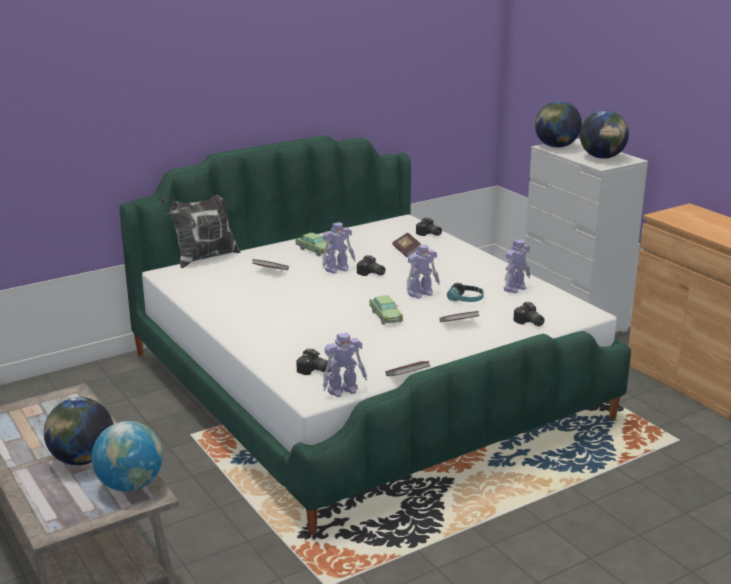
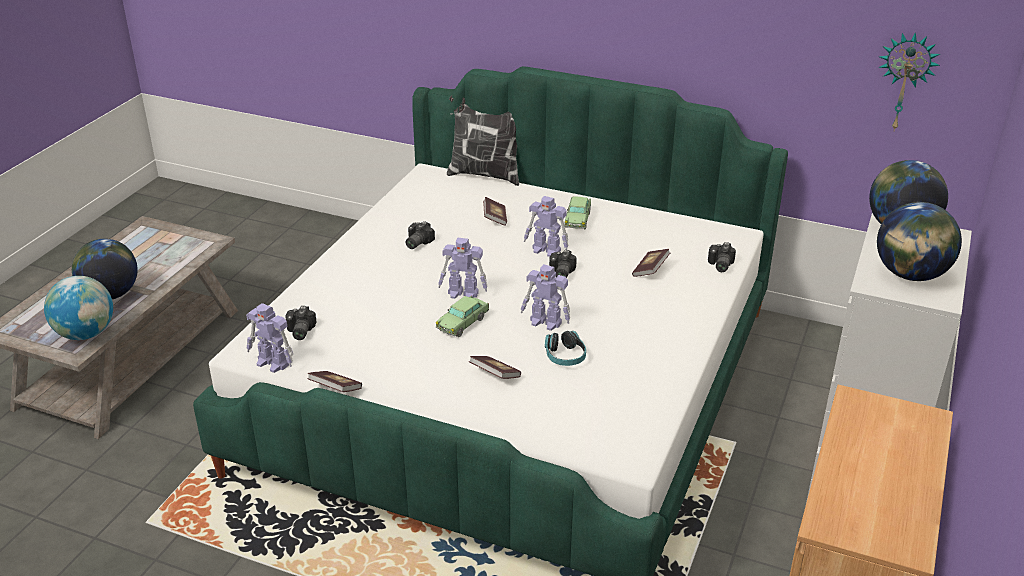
camera: 55 degrees right, 10 degrees up
toy robot [504,239,530,293] -> toy robot moved to [438,238,488,299]
camera [513,301,545,326] -> camera moved to [406,221,435,249]
none -> wall clock [879,32,940,132]

